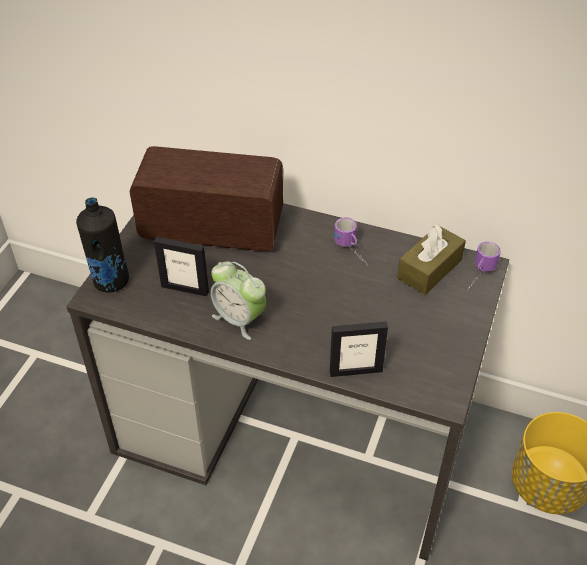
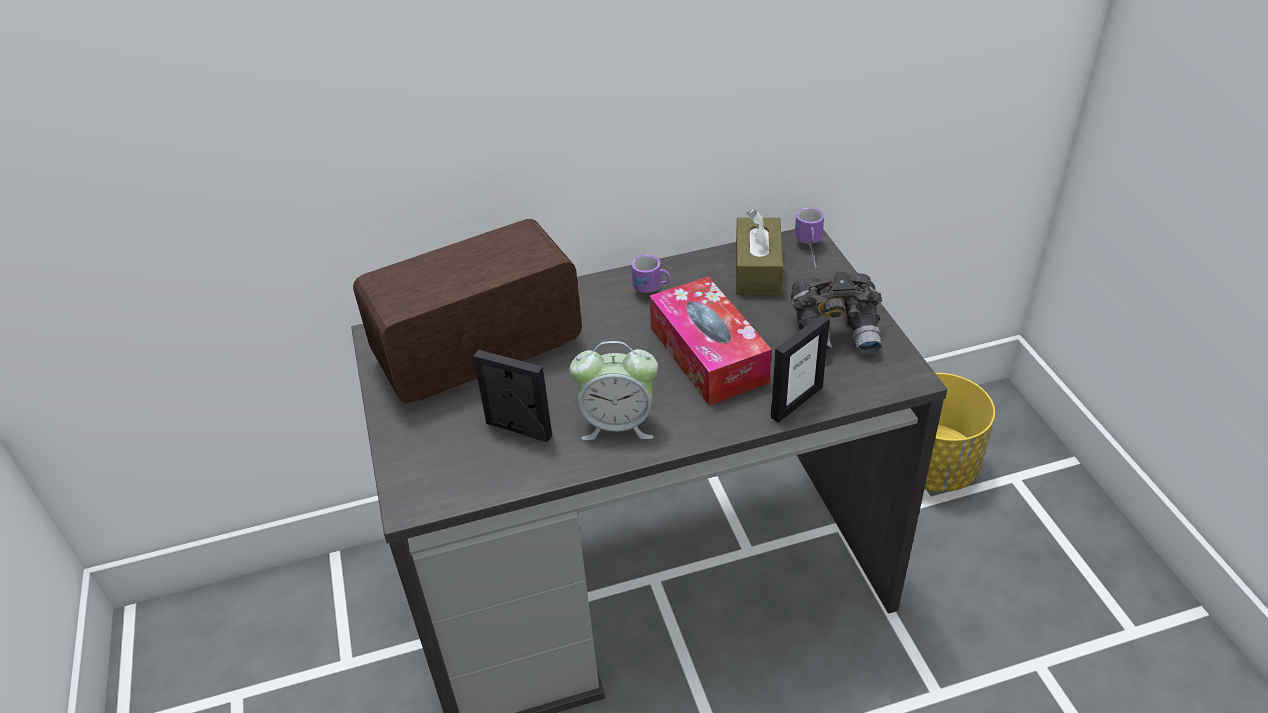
camera: 35 degrees left, 5 degrees down
black bottle [76,197,129,293] -> none
picture frame [154,237,209,296] -> picture frame turned 135 degrees counterclockwise [473,350,552,442]
none -> tissue box [650,277,772,405]
none -> grey binoculars [791,271,883,355]

